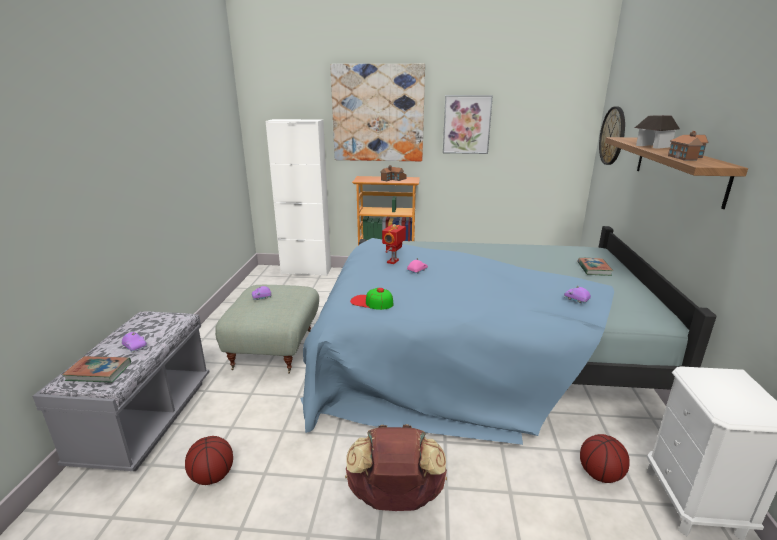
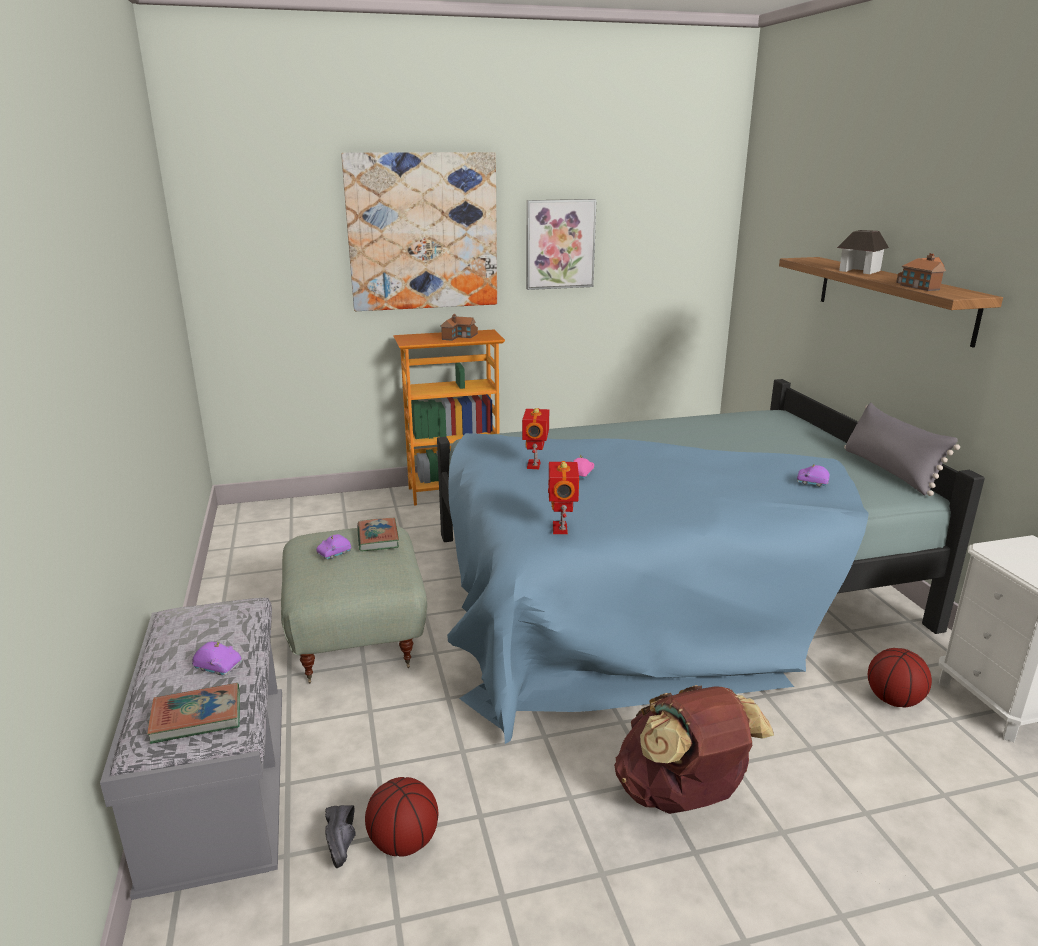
camera: 20 degrees left, 0 degrees up
white cabinet [266,119,331,276] -> none
cap [350,288,393,310] -> toy robot [548,461,579,534]
book [577,258,613,276] -> book moved to [357,518,399,552]
wall clock [599,106,625,165] -> none
none -> black shoe [325,805,356,868]
none -> grey pillow [844,402,960,496]

